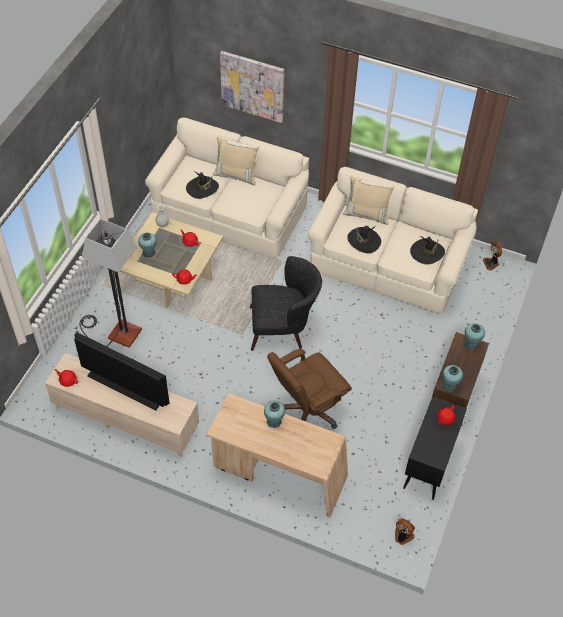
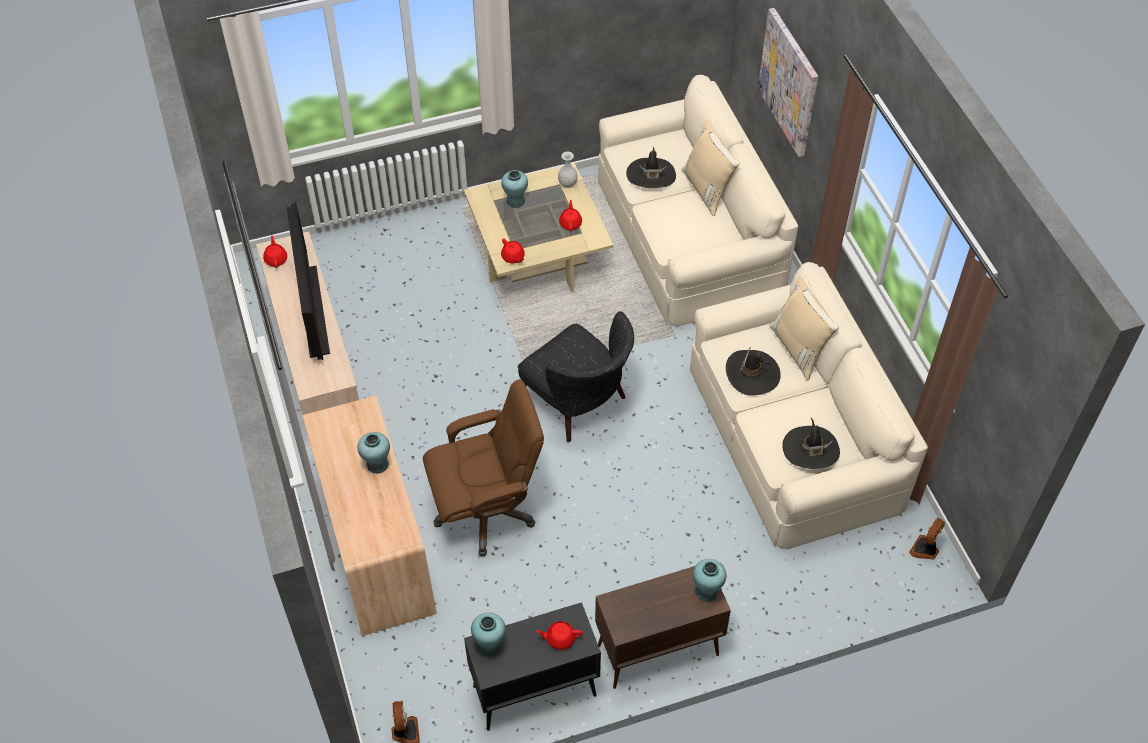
camera: 50 degrees right, 0 degrees up
floor lamp [79,219,142,348] -> none
brown office chair [267,349,352,429] -> brown office chair turned 150 degrees clockwise [423,379,544,556]
turquoise vase [442,365,463,392] -> turquoise vase moved to [471,613,506,656]

